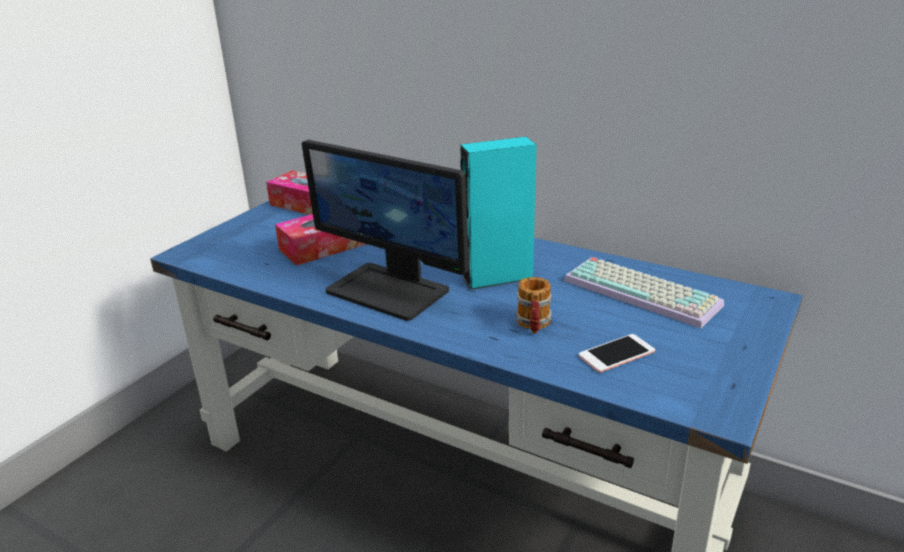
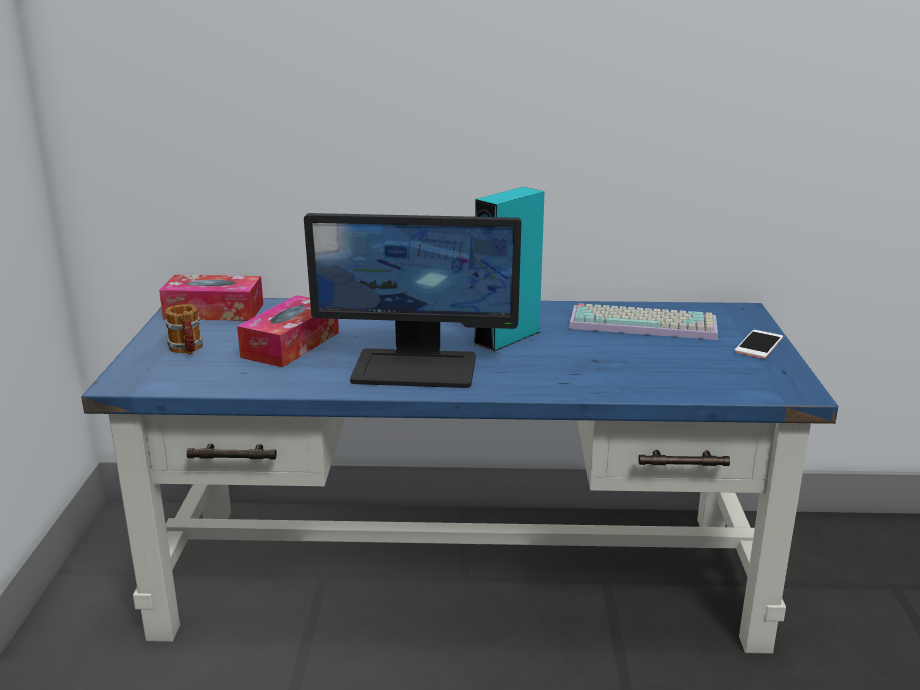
camera: 30 degrees left, 5 degrees down
mug [516,277,552,334] -> mug moved to [165,304,203,355]
phone [579,334,655,373] -> phone moved to [735,330,783,359]

